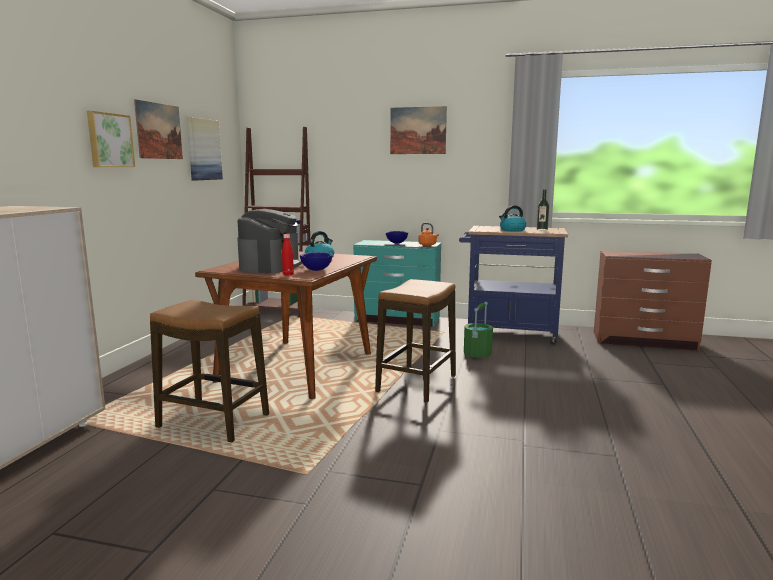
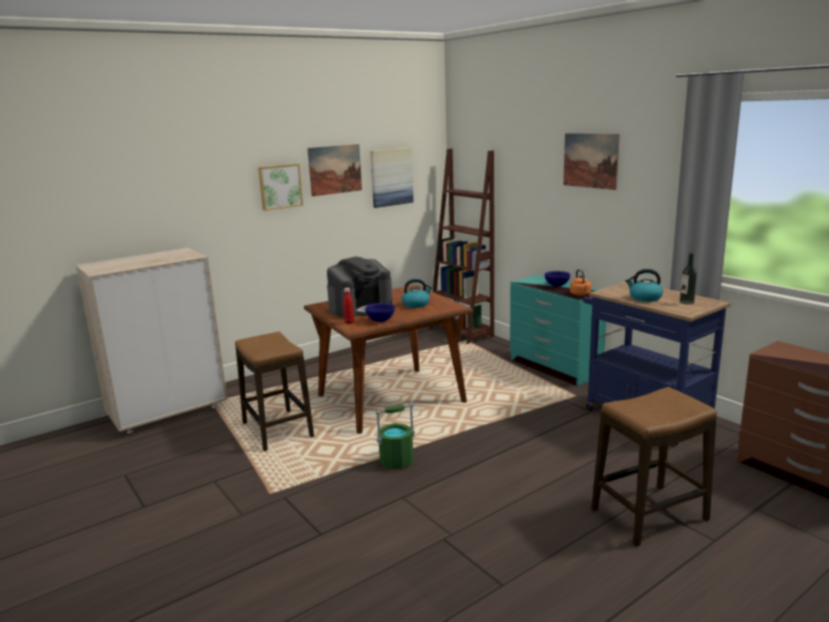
camera: 40 degrees right, 5 degrees up
stool [375,279,456,403] -> stool moved to [591,387,717,547]
green bucket [464,302,493,358] -> green bucket moved to [376,403,415,469]

